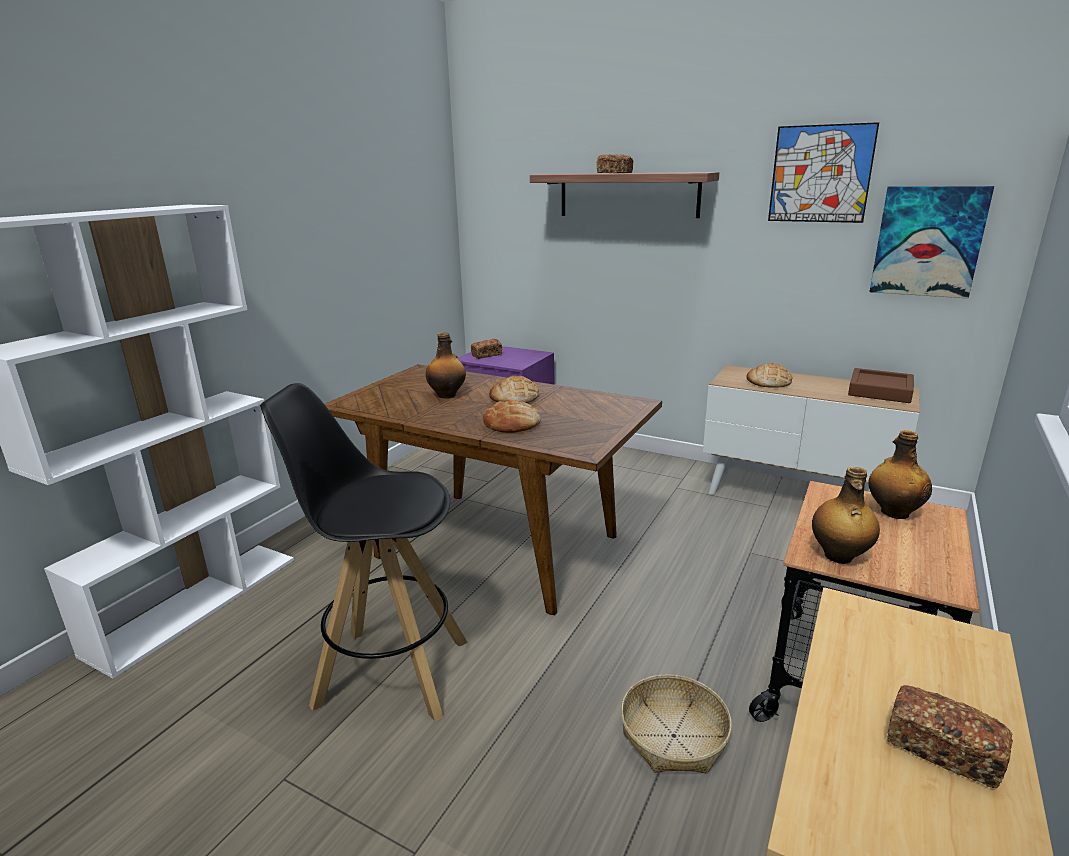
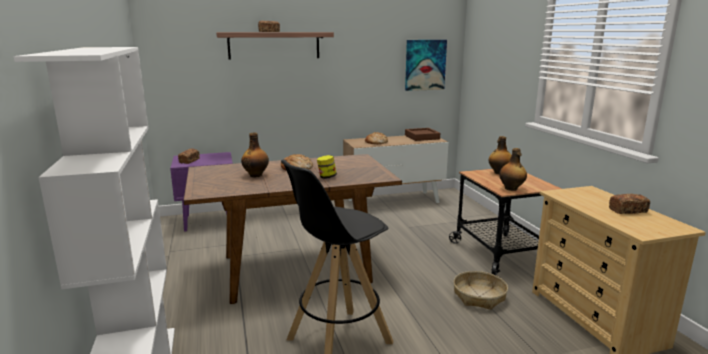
camera: 45 degrees left, 5 degrees down
bread [483,399,541,433] -> jar [317,155,337,179]
picture [768,122,879,223] -> none

